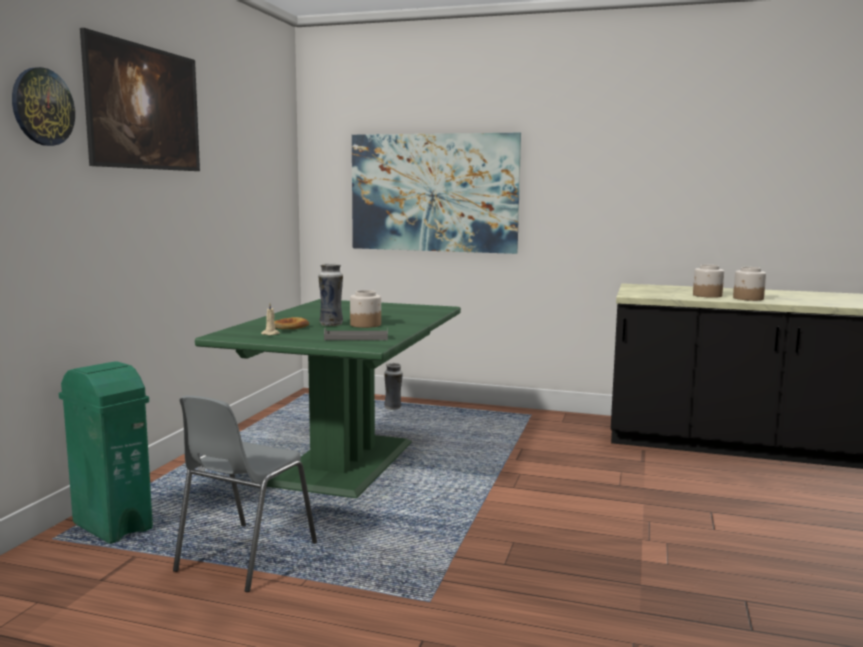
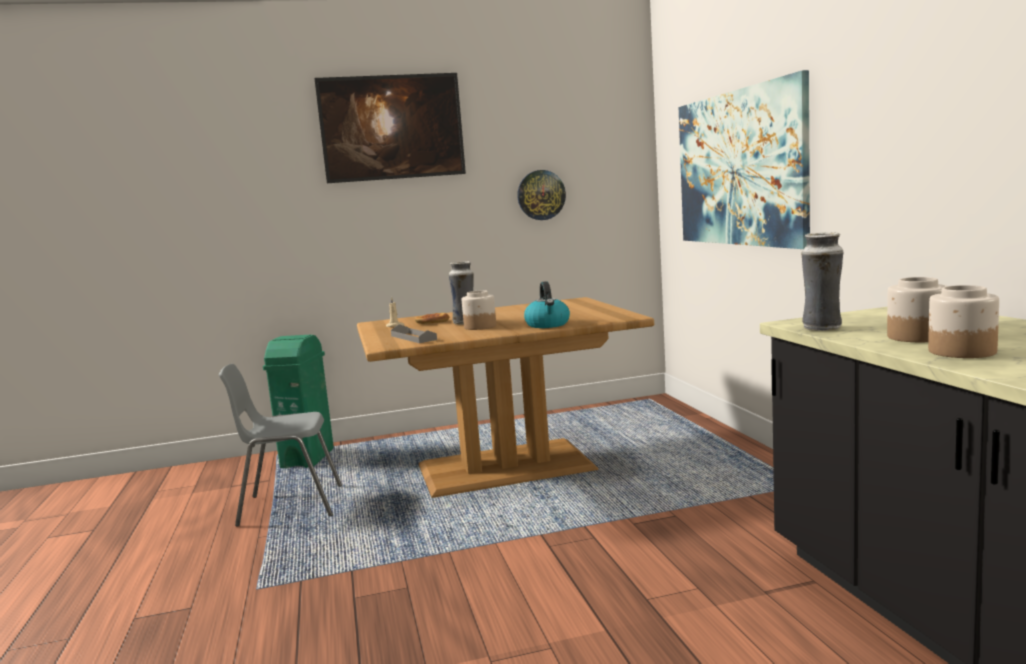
camera: 60 degrees right, 0 degrees up
wall clock [12,67,75,146] -> wall clock moved to [517,170,566,220]
green dining table [195,299,461,498] -> brown dining table [357,297,654,498]
vase [384,363,403,410] -> vase moved to [801,232,843,331]
none -> kettle [524,281,570,328]

